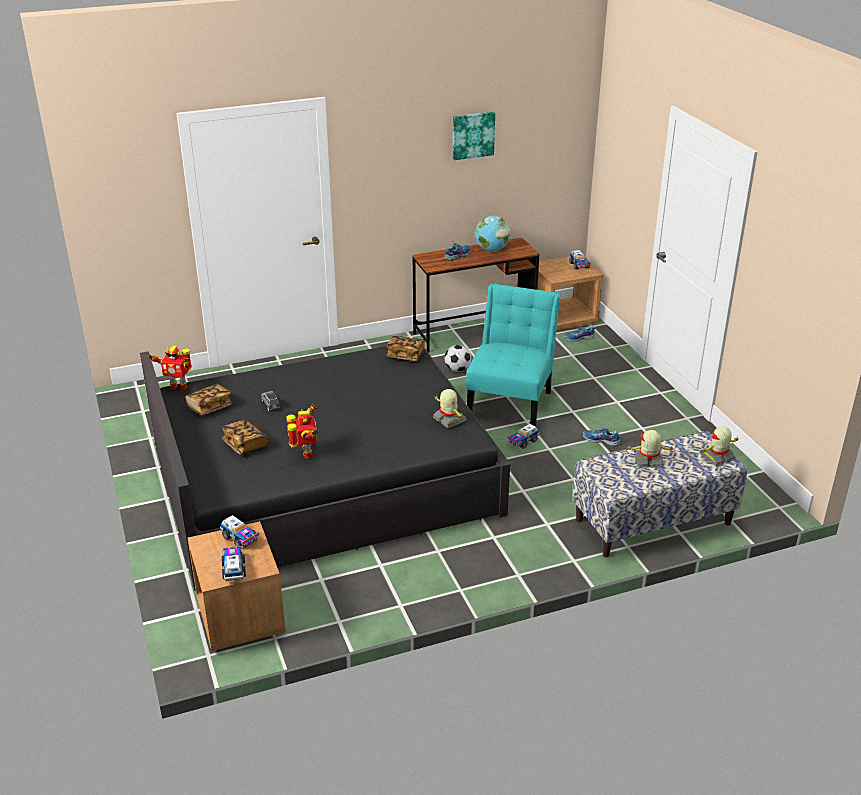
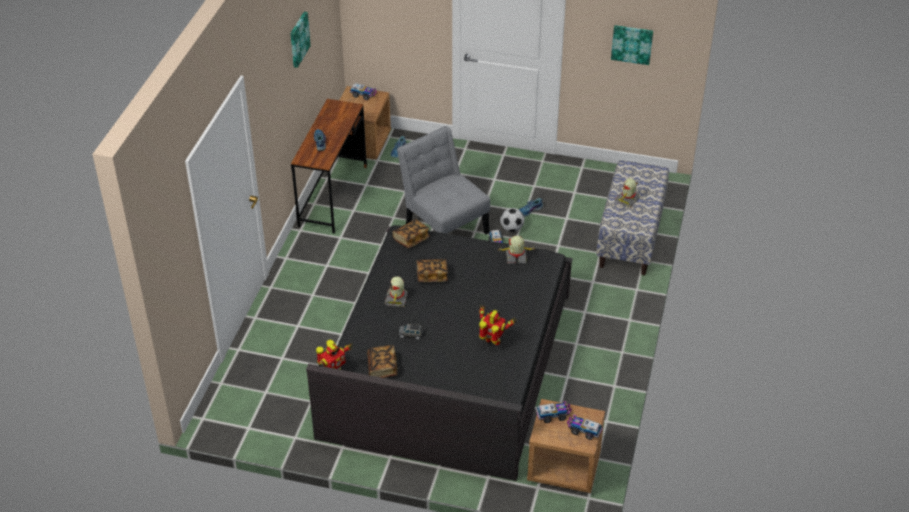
camera: 55 degrees left, 10 degrees up
book [222,419,269,455] -> book moved to [417,259,448,282]
football [445,345,471,372] -> football moved to [500,208,524,232]
turquoise chair [466,283,561,427] -> grey chair [397,126,490,235]
globe [475,215,511,252] -> none
toy robot [699,426,741,466] -> toy robot moved to [384,276,408,307]
none -> picture [611,25,653,65]

